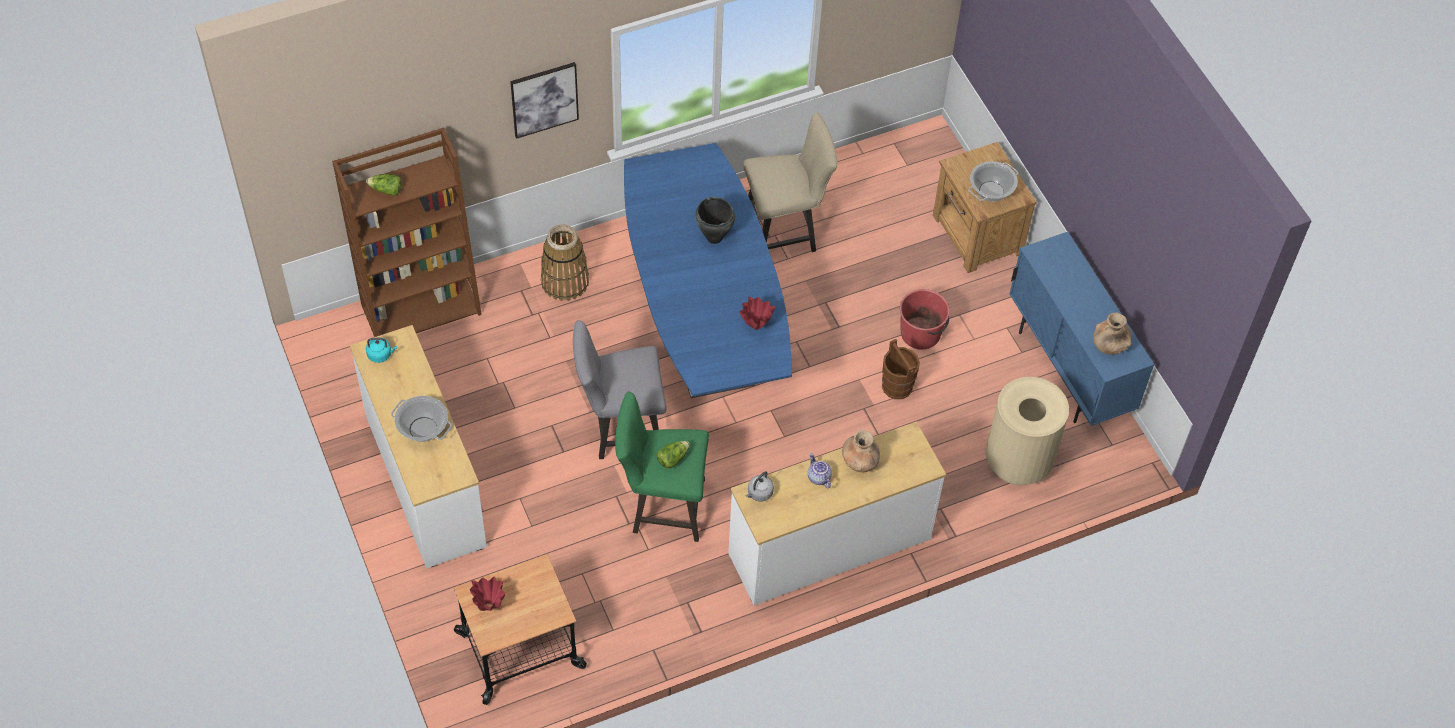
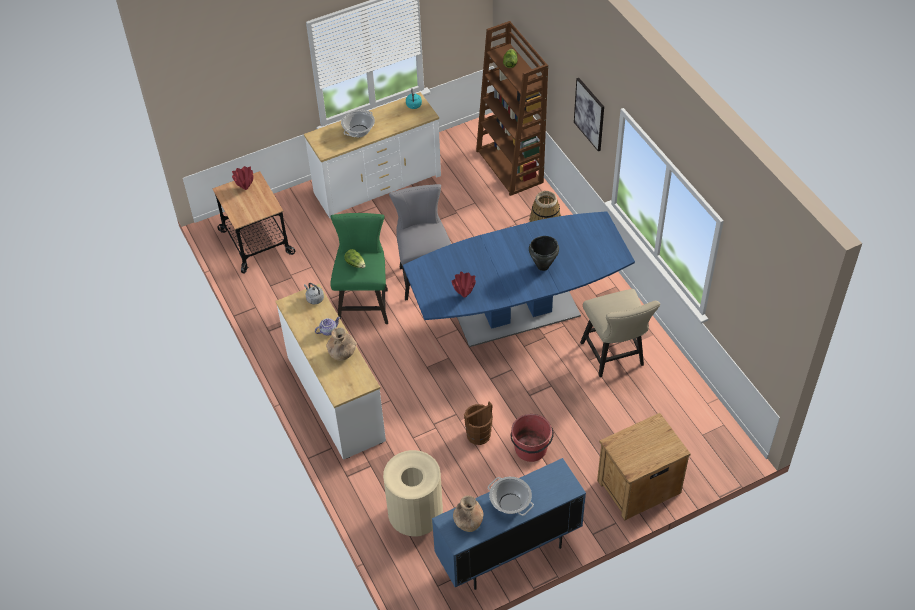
camera: 90 degrees right, 5 degrees down
cooking pot [968,161,1018,202] -> cooking pot moved to [488,477,534,516]

